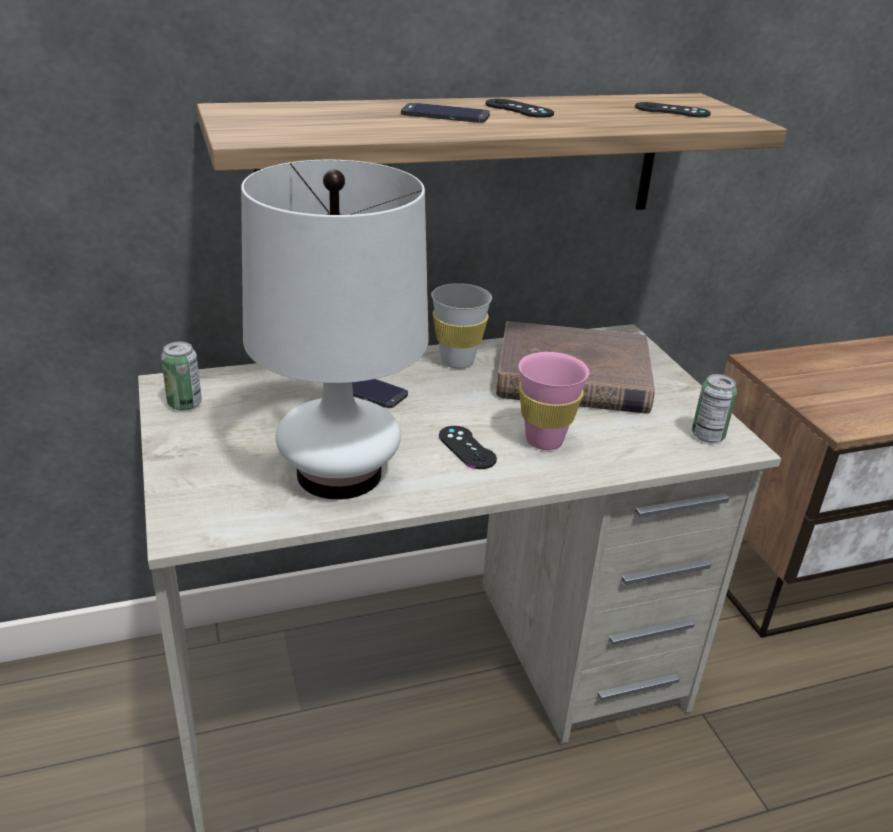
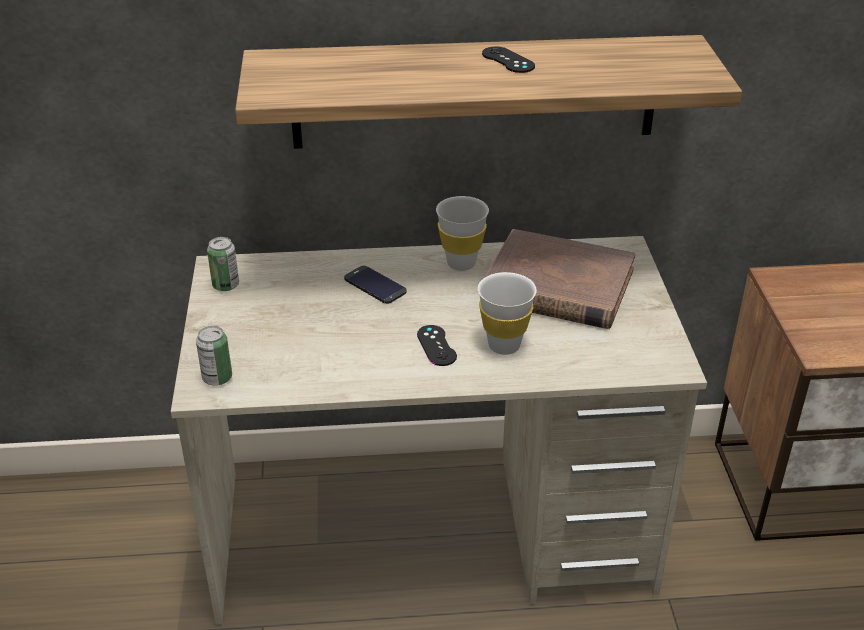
camera: 15 degrees right, 5 degrees up
white table lamp [241,160,429,499] -> none
phone [401,103,490,123] -> none
pink cup [519,352,589,450] -> white cup [478,272,537,355]
black game controller [635,102,711,117] -> none
can [692,374,737,443] -> can moved to [196,326,232,386]

